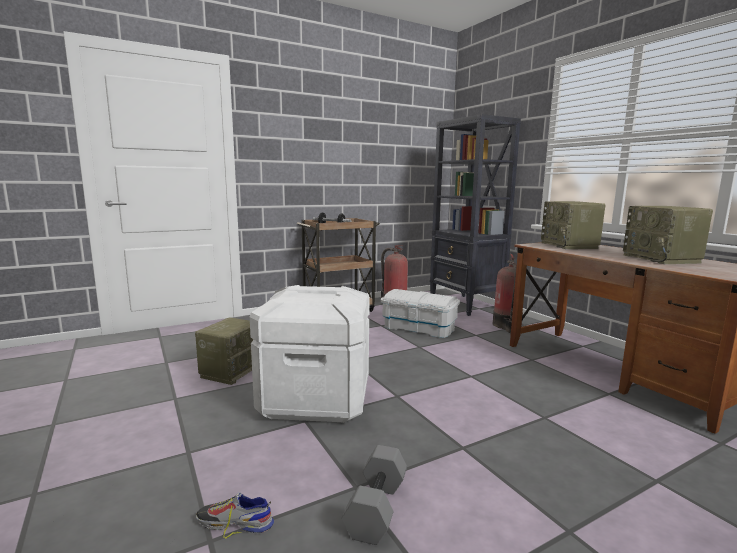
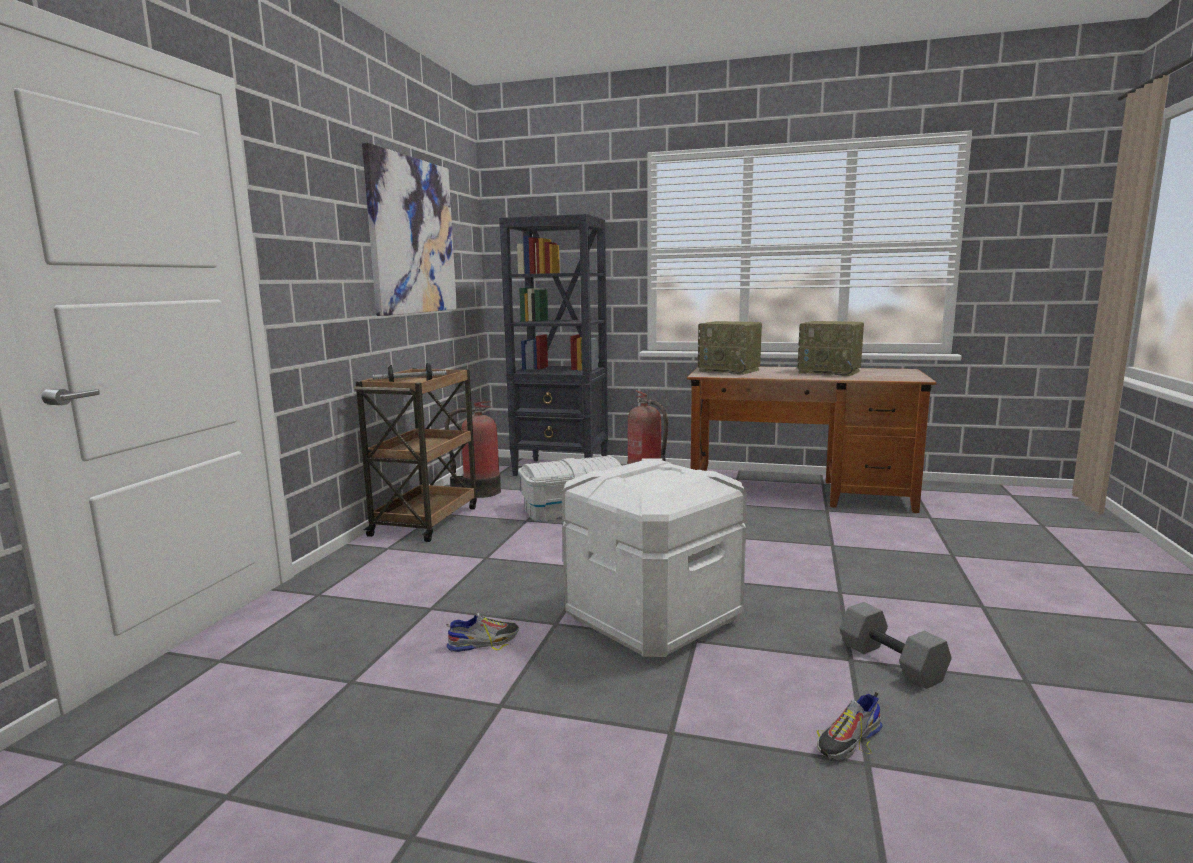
camera: 45 degrees left, 0 degrees up
radio [195,317,253,385] -> shoe [446,613,519,652]
none -> picture [362,143,457,316]

